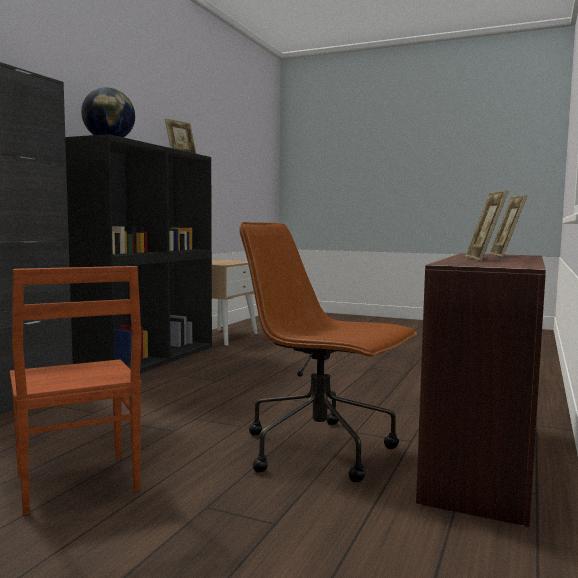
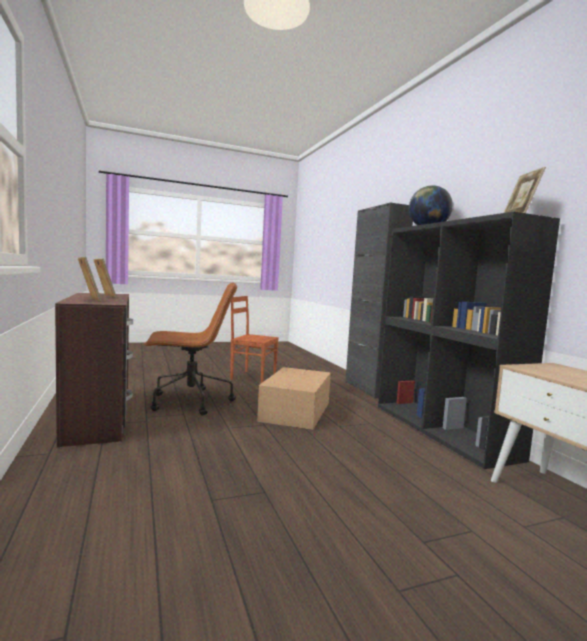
camera: 135 degrees right, 0 degrees up
none -> cardboard box [257,367,331,430]

